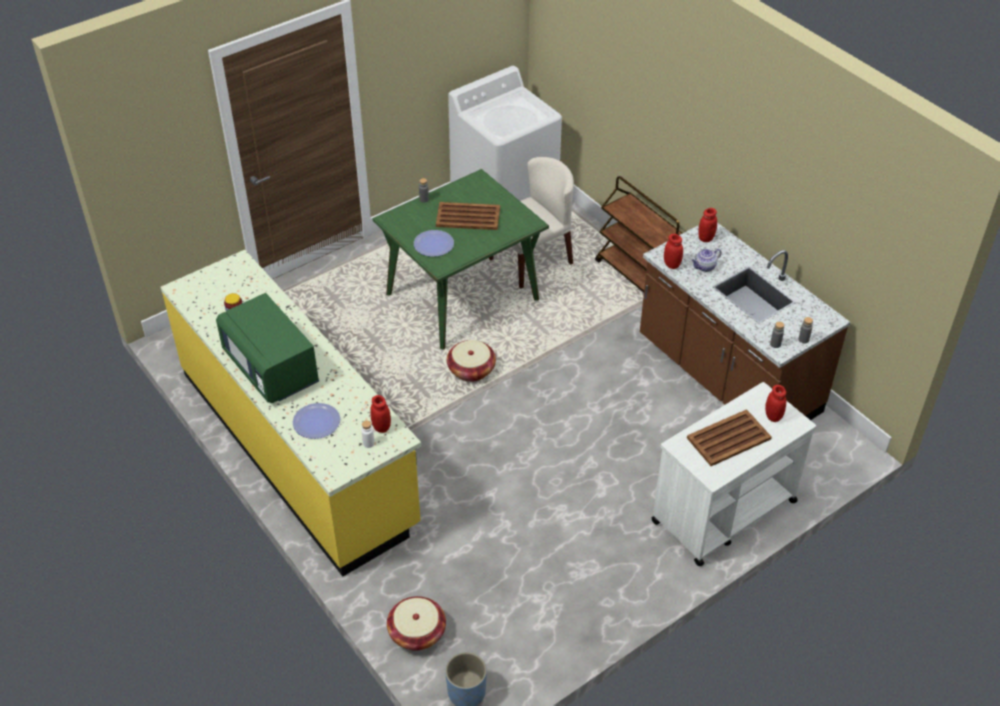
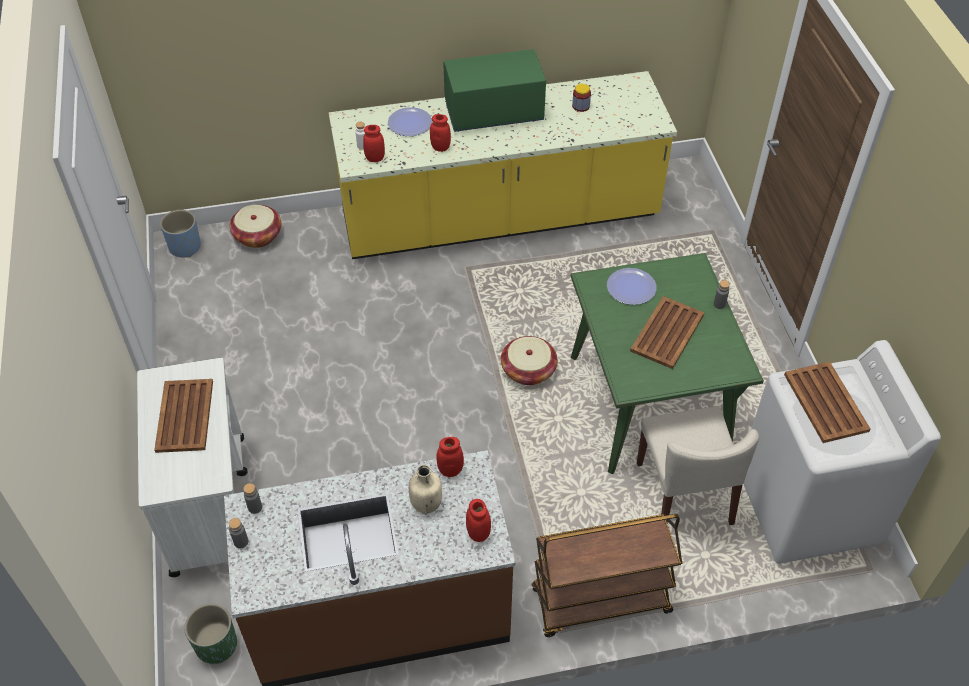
camera: 115 degrees right, 5 degrees up
teapot [692,249,721,272] -> beige bottle [409,465,442,513]
red jar [765,385,786,422] -> red jar moved to [430,114,451,152]
none -> green planter [184,604,237,664]
none -> brown tray [784,361,870,443]

